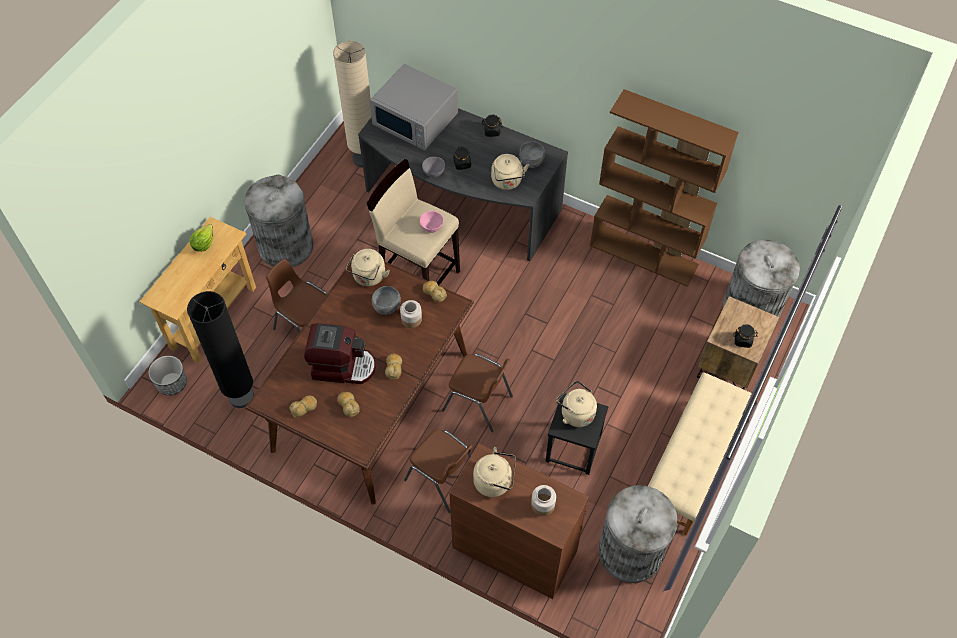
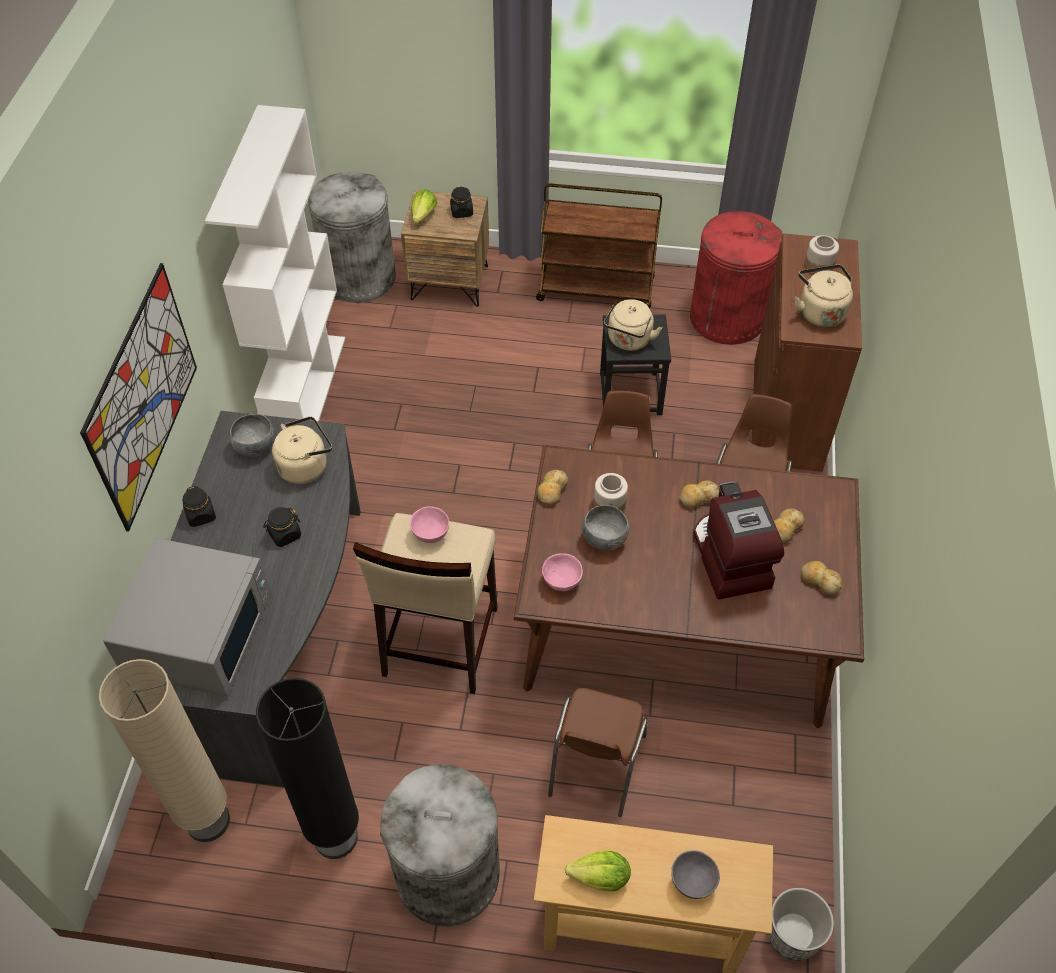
camera: 110 degrees left, 5 degrees down
black floor lamp [187,291,254,408] -> black floor lamp moved to [256,678,359,859]
beige kettle [346,249,390,286] -> pink bowl [542,553,583,591]
grey bowl [422,157,445,177] -> grey bowl moved to [671,850,720,899]
brown bookcase [590,89,739,287] -> white bookcase [205,105,345,421]
grey trash can [599,485,678,583] -> red trash can [690,211,782,345]
beige bench [648,372,752,535] -> brown cart [536,183,662,308]
none -> picture [80,263,197,532]
none -> lettuce [412,189,437,224]

